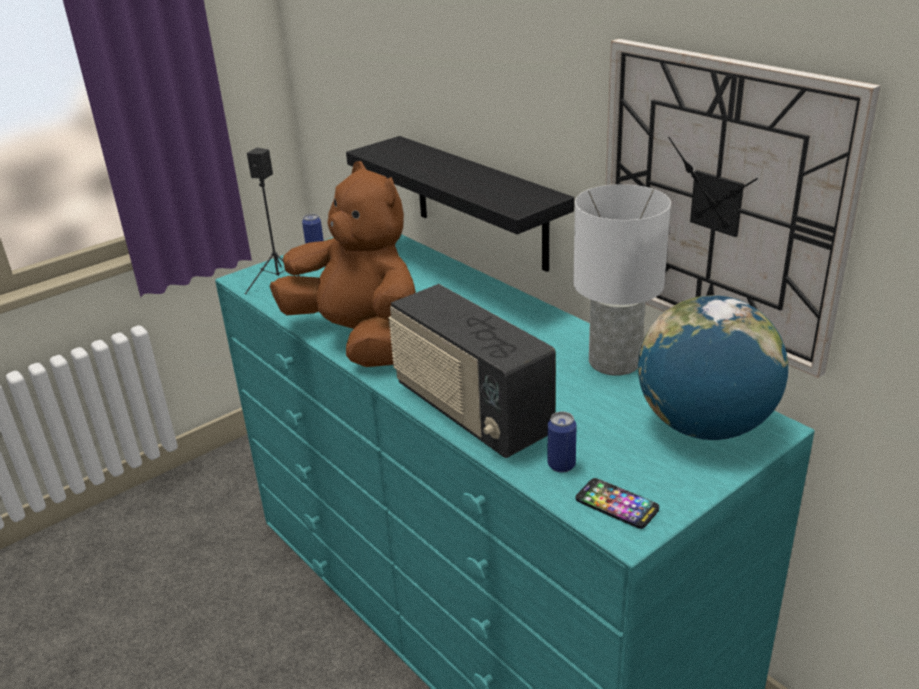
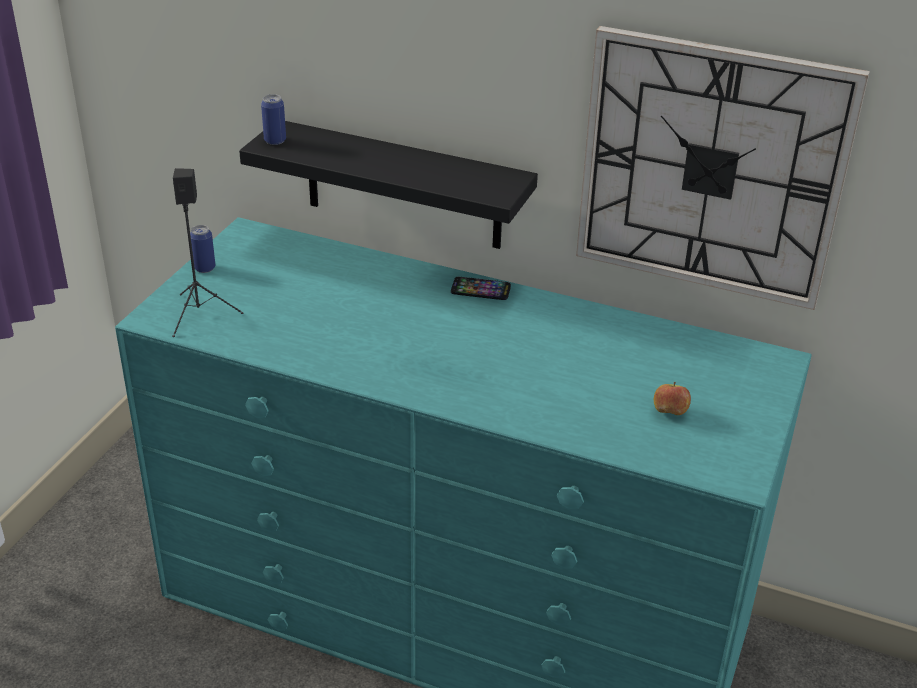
camera: 30 degrees left, 5 degrees up
brown plush toy [270,161,416,367] -> none
radio [388,284,556,458] -> none
can [548,411,577,473] -> can moved to [261,94,286,145]
white table lamp [573,184,671,376] -> none
phone [575,478,659,529] -> phone moved to [451,277,511,300]
globe [638,295,789,440] -> none
none -> apple [654,382,691,415]

